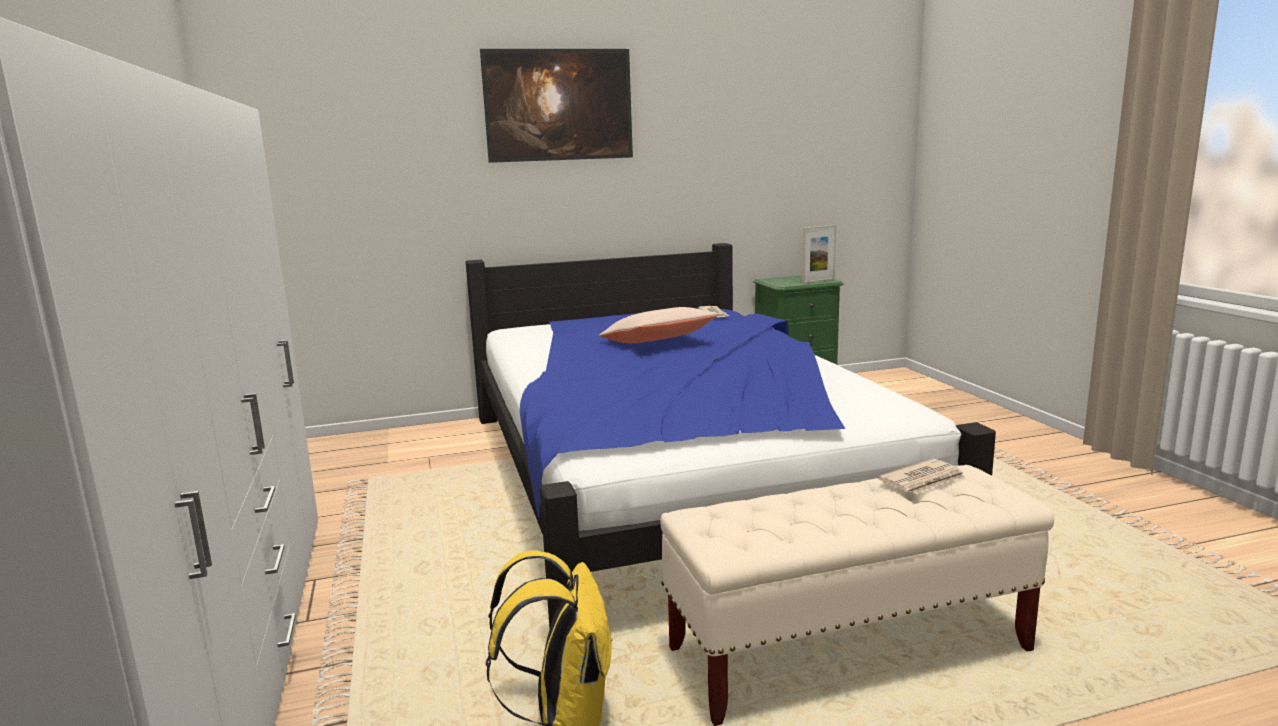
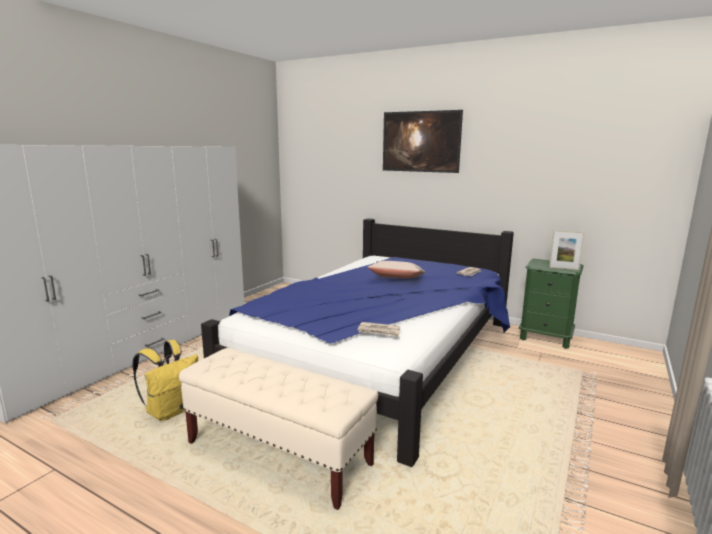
camera: 45 degrees right, 0 degrees up
newspaper [878,459,965,494] -> newspaper moved to [358,322,400,337]

